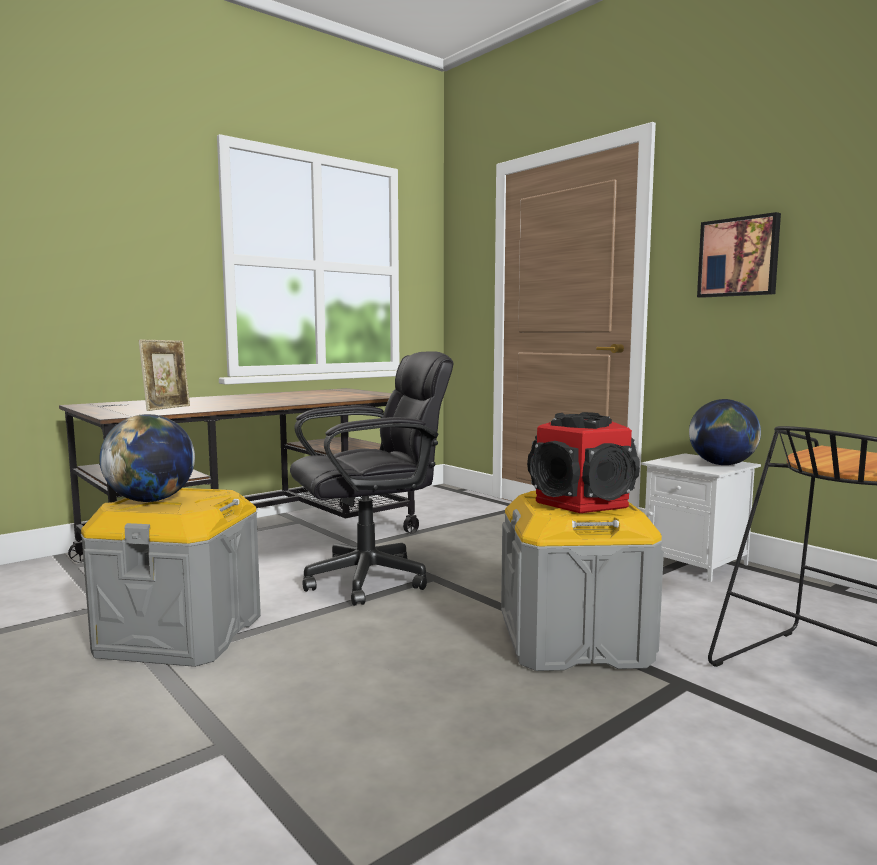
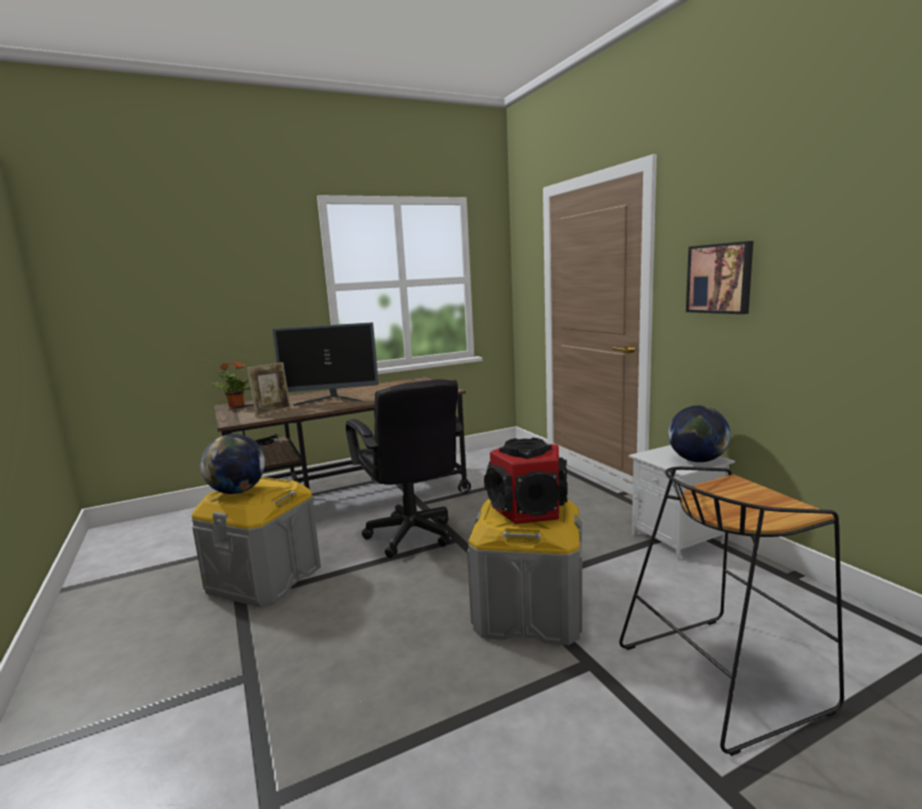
camera: 15 degrees right, 5 degrees up
black office chair [290,351,454,606] -> black office chair turned 75 degrees clockwise [346,379,463,558]
none -> potted plant [212,361,251,408]
none -> monitor [272,322,379,406]

